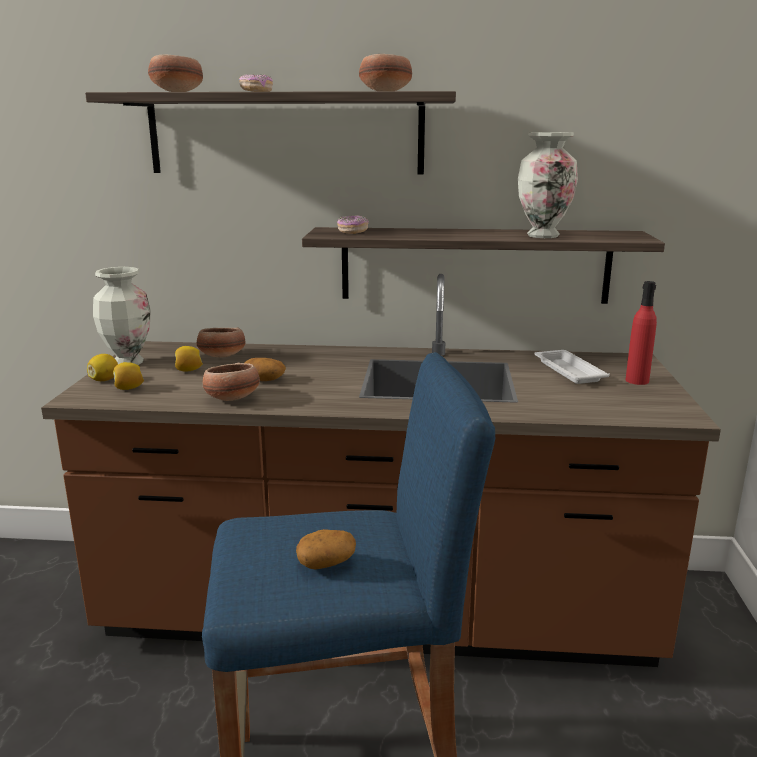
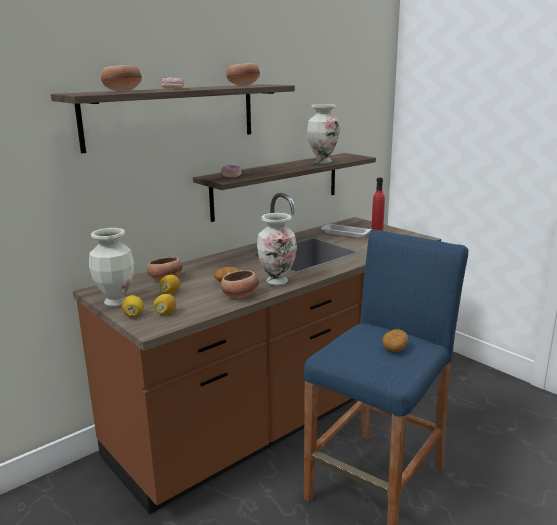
camera: 45 degrees left, 0 degrees up
none -> vase [257,213,297,286]

